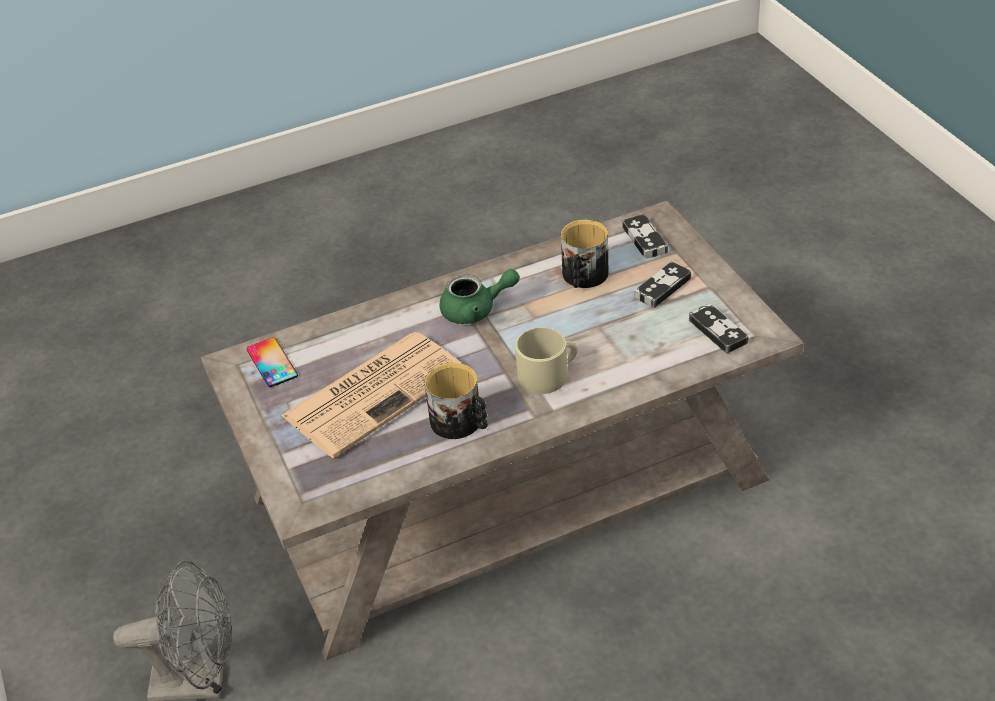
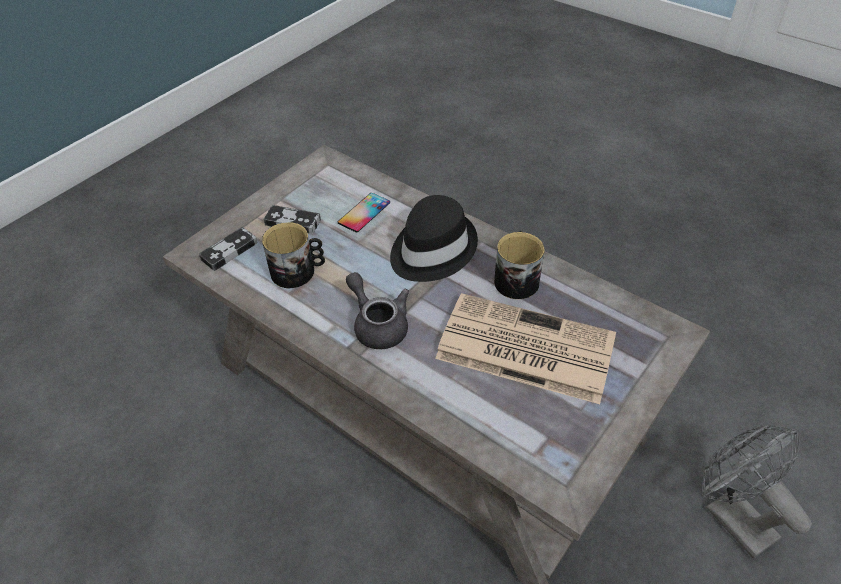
camera: 120 degrees left, 5 degrees up
phone [247,337,298,387] -> phone moved to [337,193,390,232]
green teapot [439,269,520,324] -> grey teapot [346,272,409,349]
beige mug [515,327,577,394] -> black hat [390,195,478,282]
game controller [689,304,749,354] -> none

